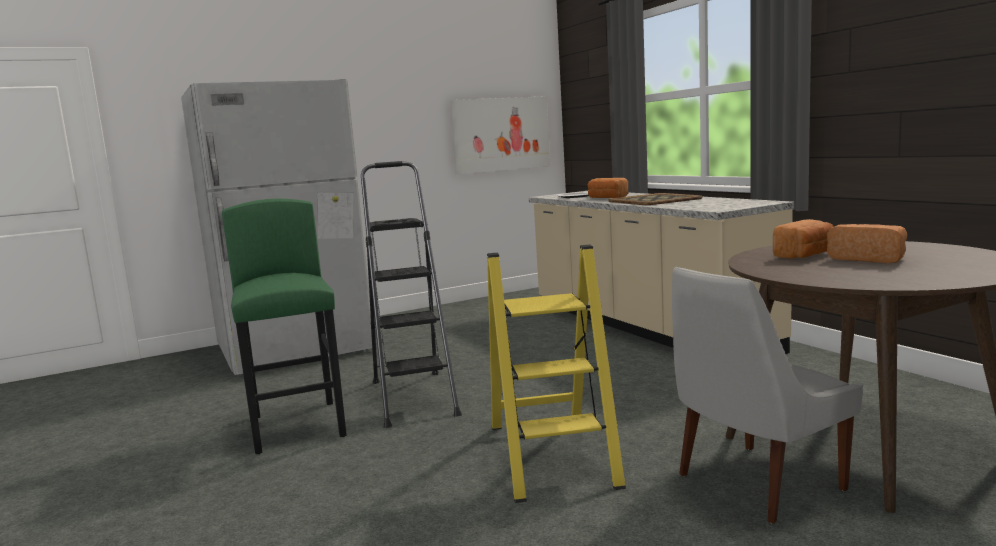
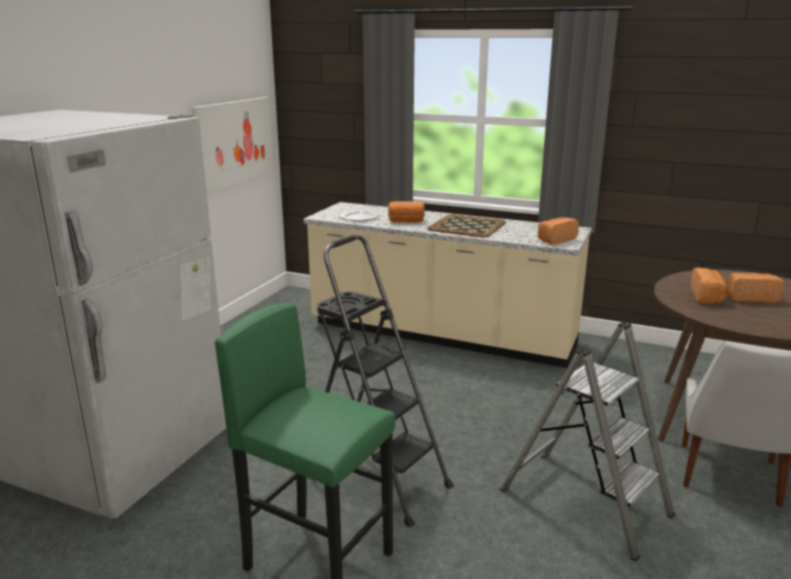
camera: 40 degrees left, 10 degrees up
yellow step ladder [487,245,626,503] -> grey step ladder [499,322,675,562]
none -> bread [538,217,579,245]

